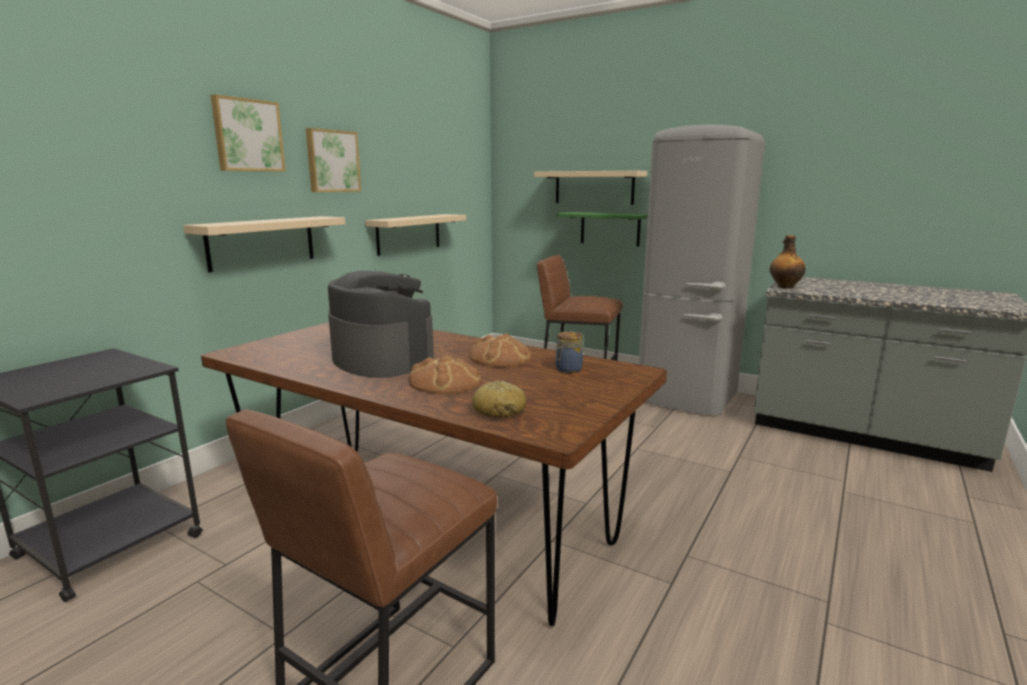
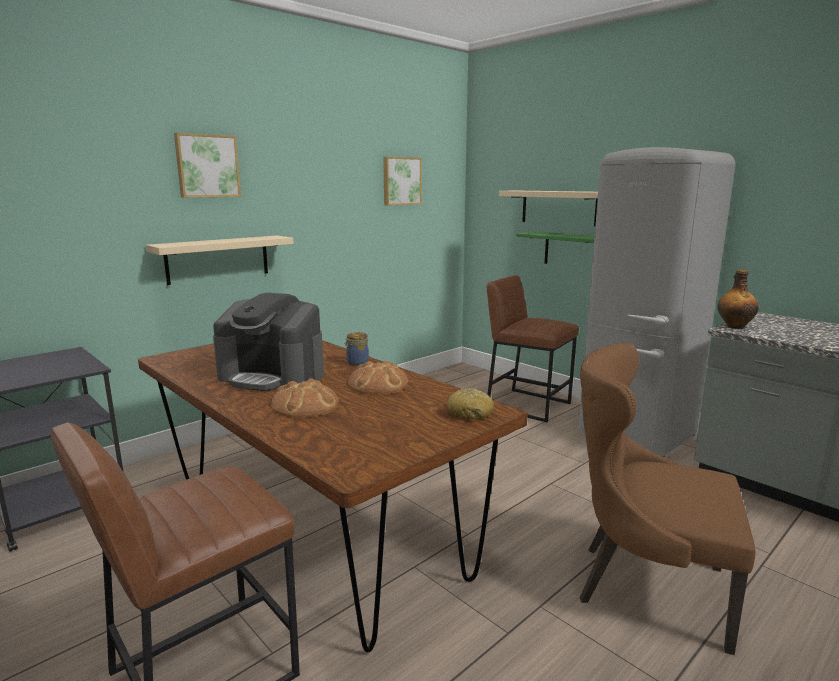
camera: 15 degrees right, 0 degrees up
picture [306,128,361,192] -> picture moved to [383,157,422,205]
coffee machine [328,271,434,378] -> coffee machine turned 135 degrees clockwise [213,293,324,391]
beige shelf [365,214,466,256] -> none
bread [472,380,527,418] -> bread moved to [447,388,494,420]
jar [555,331,583,373] -> jar moved to [344,332,369,366]
none -> brown chair [580,343,755,655]

